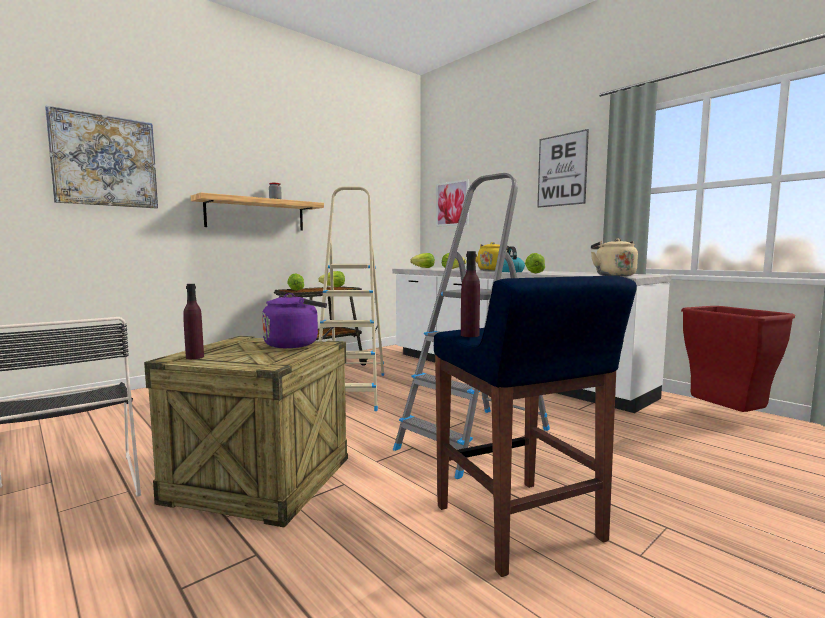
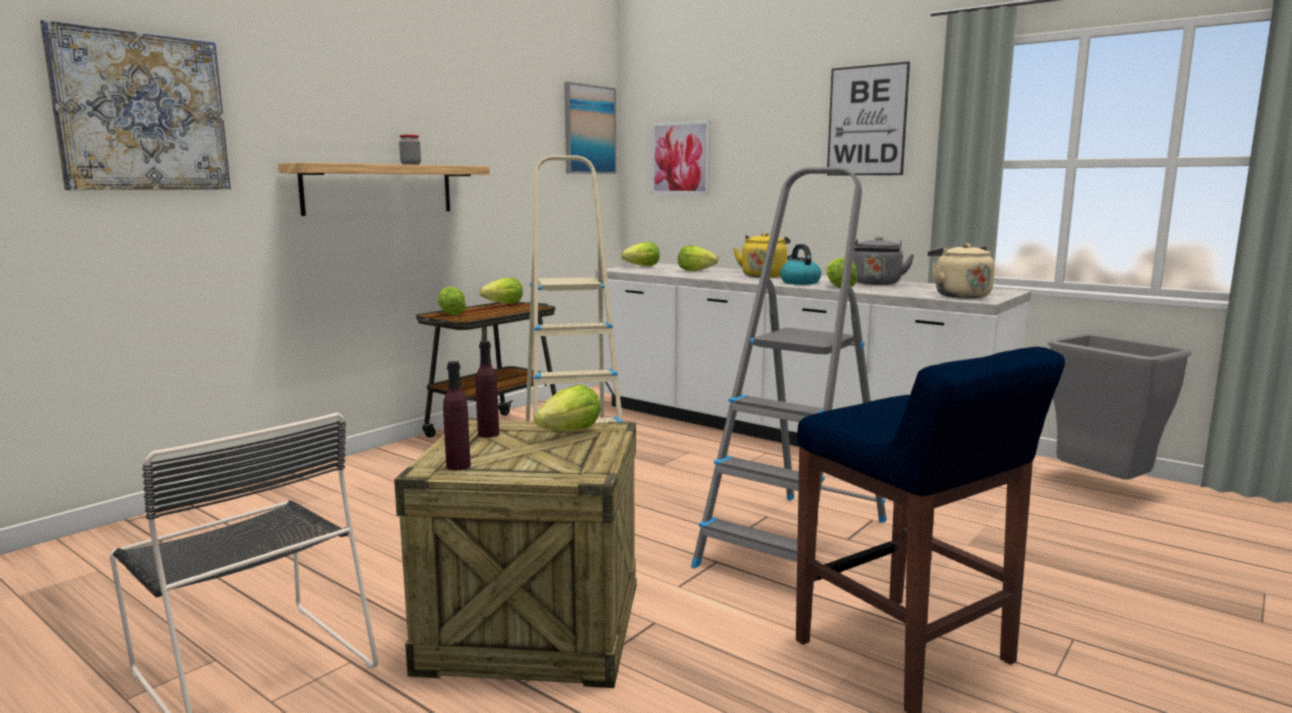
camera: 10 degrees left, 5 degrees up
purple kettle [262,293,327,348] -> lettuce [534,384,601,431]
purple bottle [461,251,480,337] -> purple bottle moved to [476,341,499,438]
red trash can [681,306,795,412] -> grey trash can [1048,334,1191,480]
none -> picture [564,82,616,174]
none -> grey kettle [853,236,915,285]

